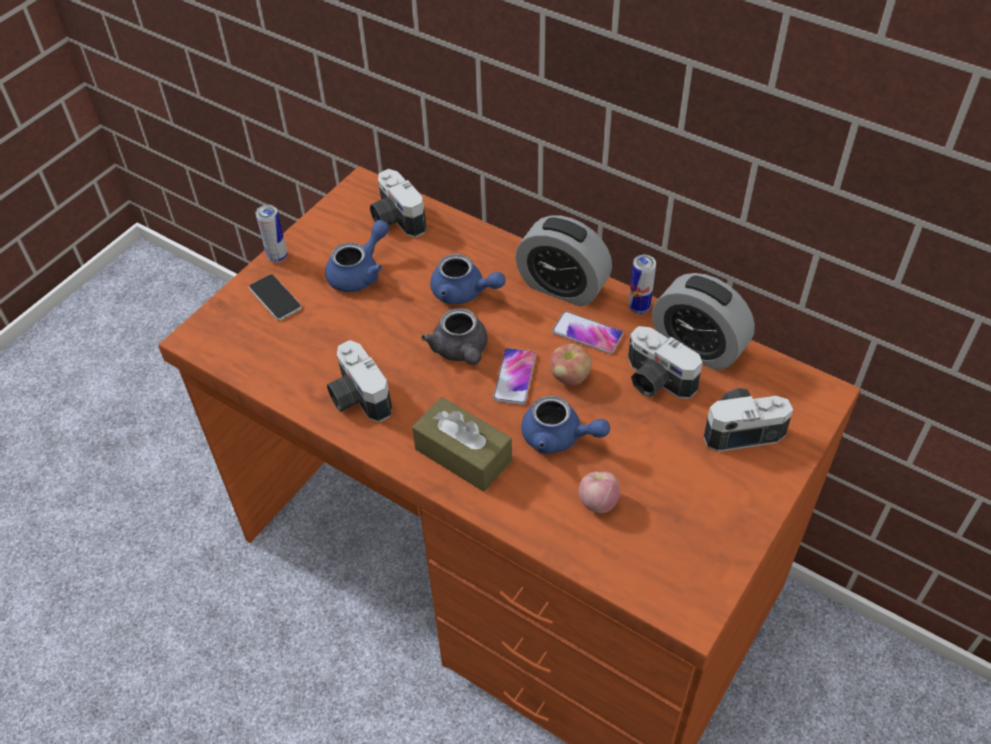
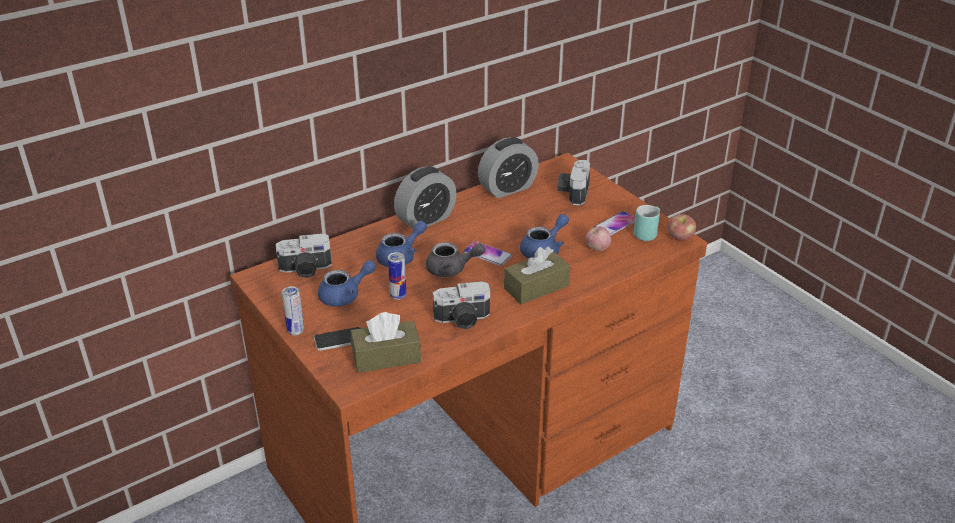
camera: 70 degrees left, 15 degrees down
blue teapot [325,220,389,292] -> blue teapot turned 90 degrees clockwise [318,260,376,307]
apple [550,344,592,385] -> apple moved to [668,214,696,241]
phone [552,311,623,354] -> phone moved to [595,211,635,235]
camera [628,326,703,399] -> none
can [629,255,656,314] -> can moved to [388,252,407,300]
none -> brown tissue box [351,312,421,373]
none -> turquoise mug [634,205,660,241]

